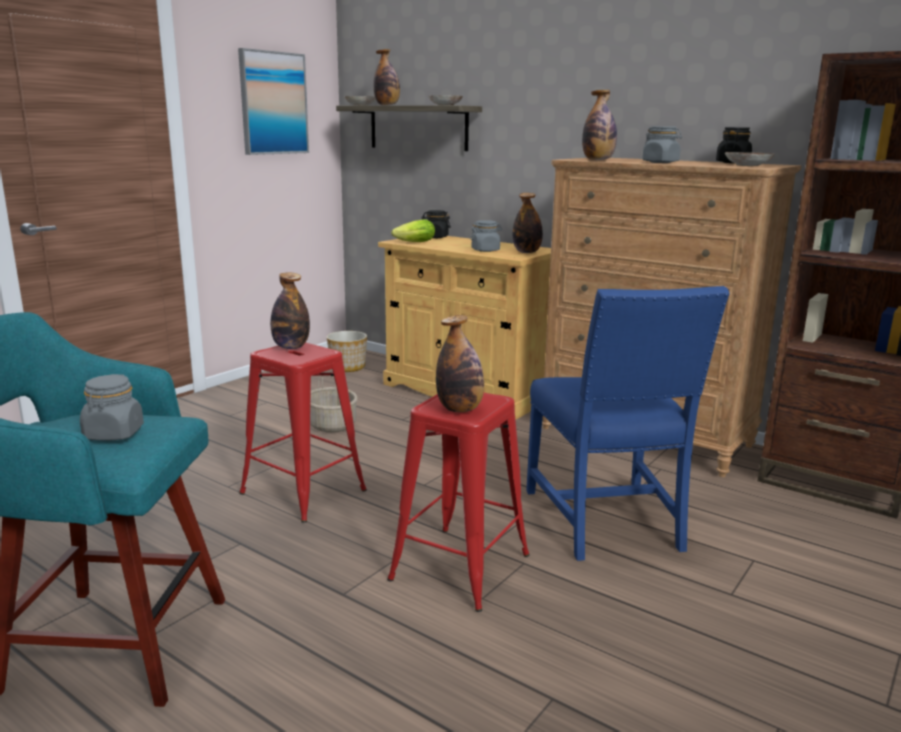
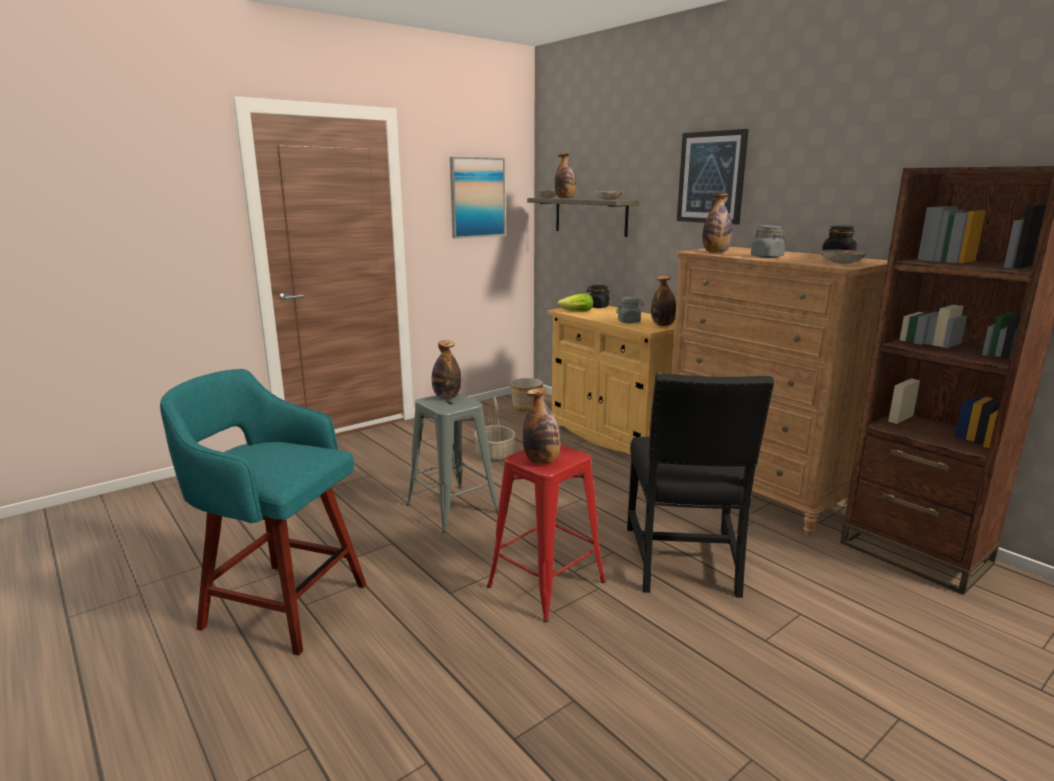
camera: 15 degrees right, 0 degrees up
grey jar [80,374,144,441] -> none
red stool [239,343,367,523] -> grey stool [406,393,499,533]
blue chair [526,286,730,561] -> black chair [627,373,774,598]
none -> picture [677,129,749,225]

